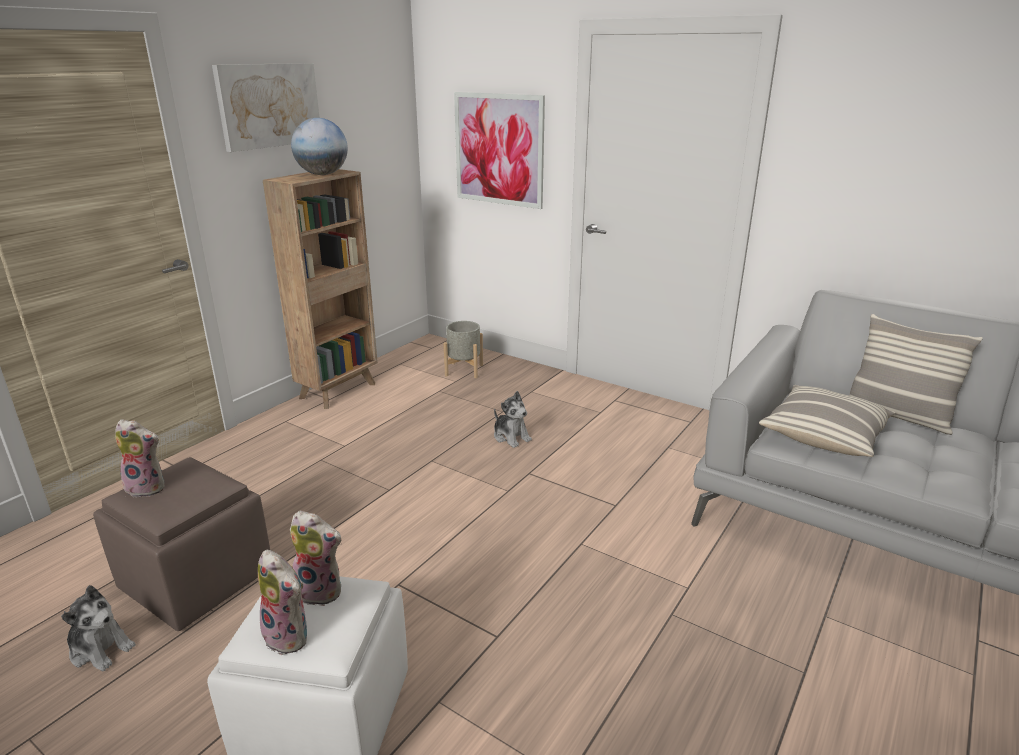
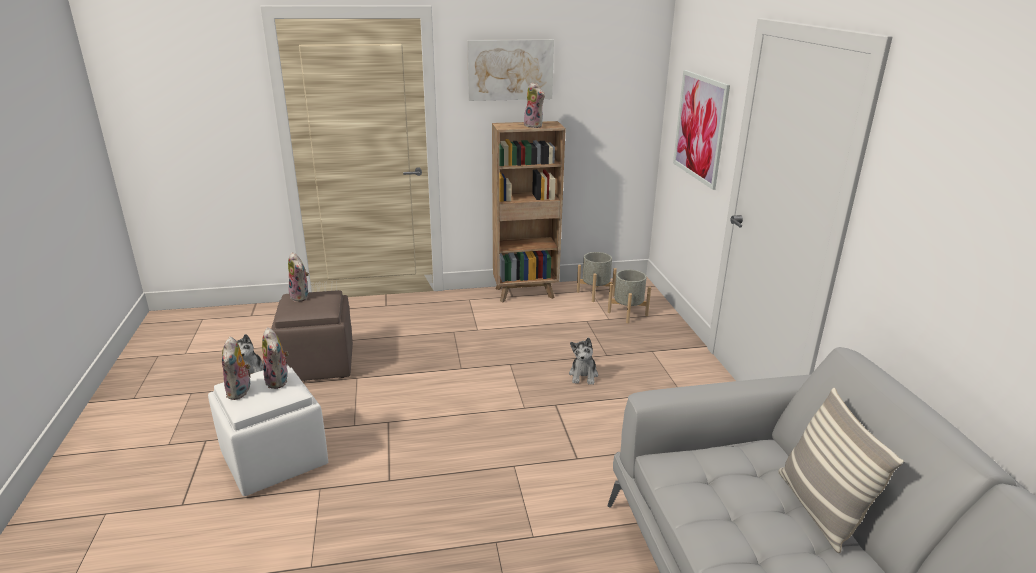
camera: 45 degrees right, 0 degrees up
globe [291,118,348,175] -> plush toy [524,82,545,128]
pillow [759,385,895,457] -> none
none -> grey planter [577,252,617,302]

